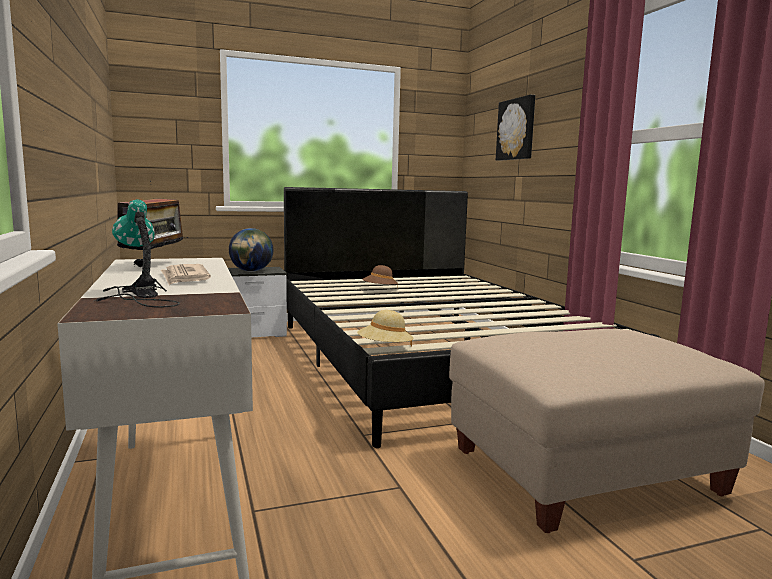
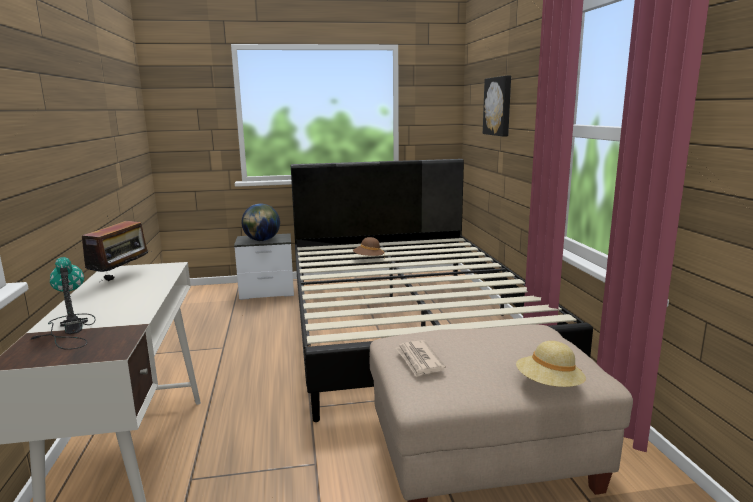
camera: 10 degrees right, 5 degrees up
newspaper [161,264,211,285] -> newspaper moved to [396,340,446,377]
beige hat [357,310,414,347] -> beige hat moved to [516,341,586,387]

